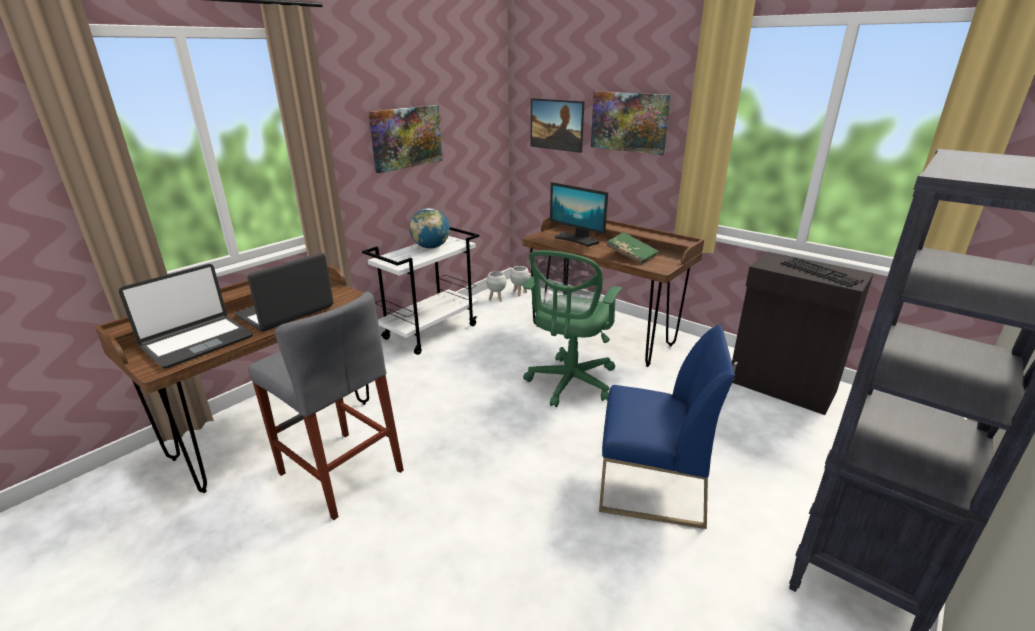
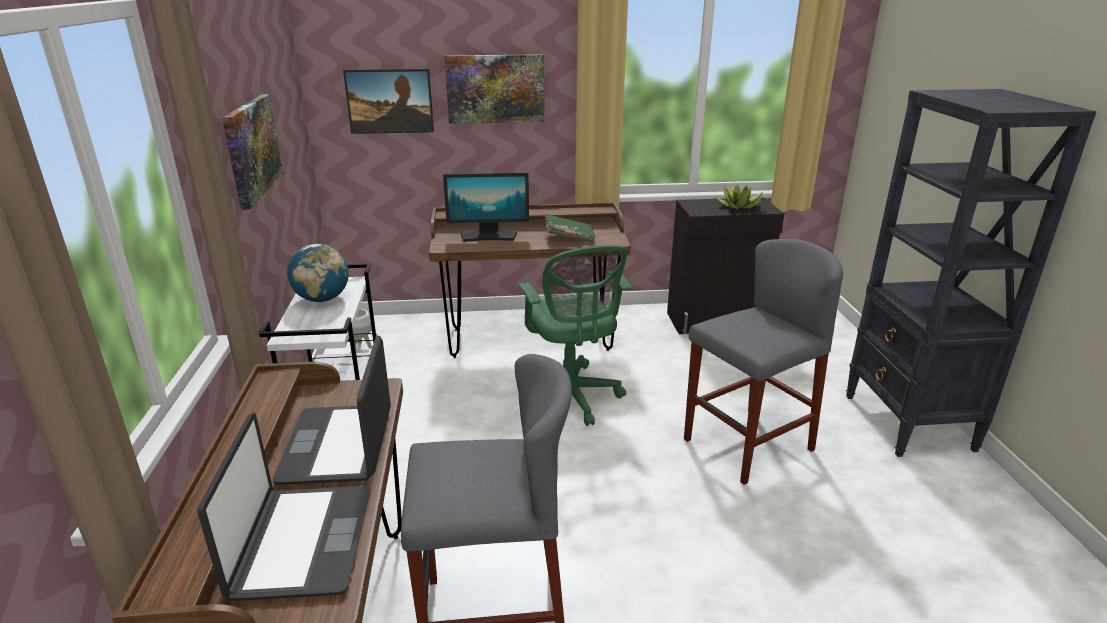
camera: 45 degrees left, 0 degrees up
white planter [510,266,530,296] -> none
blue chair [599,324,735,529] -> grey stool [684,239,843,485]
keyboard [781,258,864,287] -> potted plant [715,185,763,210]

